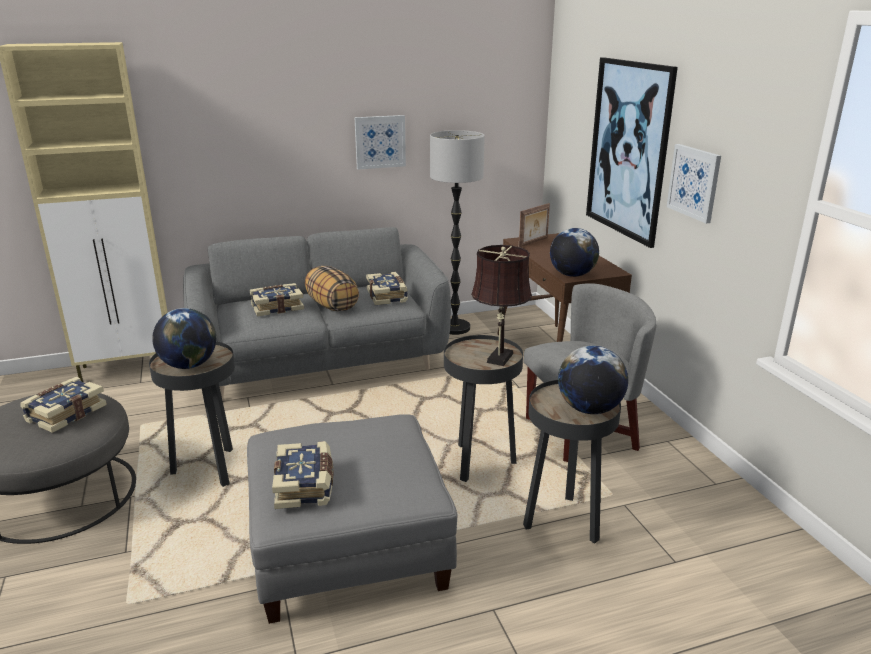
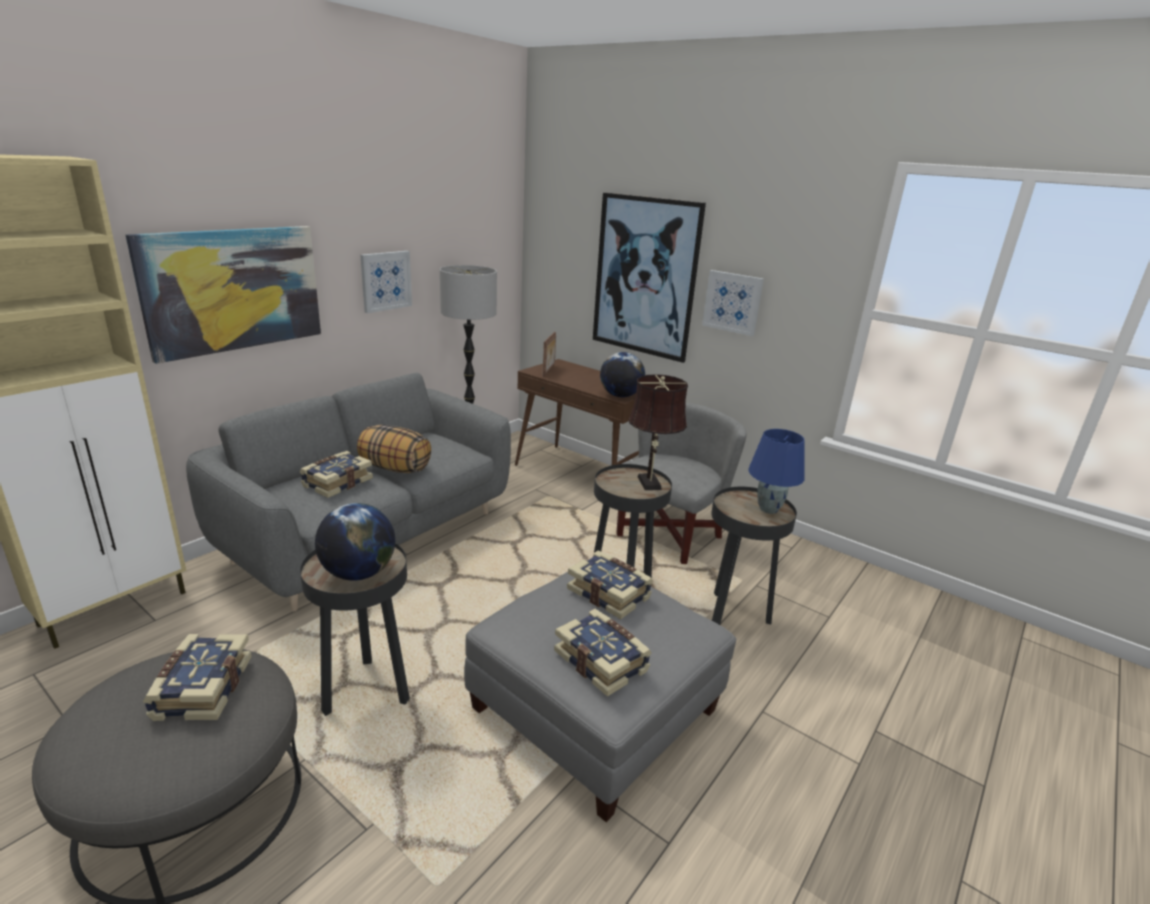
camera: 35 degrees left, 0 degrees up
book [366,272,408,305] -> book moved to [567,551,653,619]
globe [558,346,628,414] -> blue table lamp [749,429,804,514]
none -> picture [126,226,321,364]

